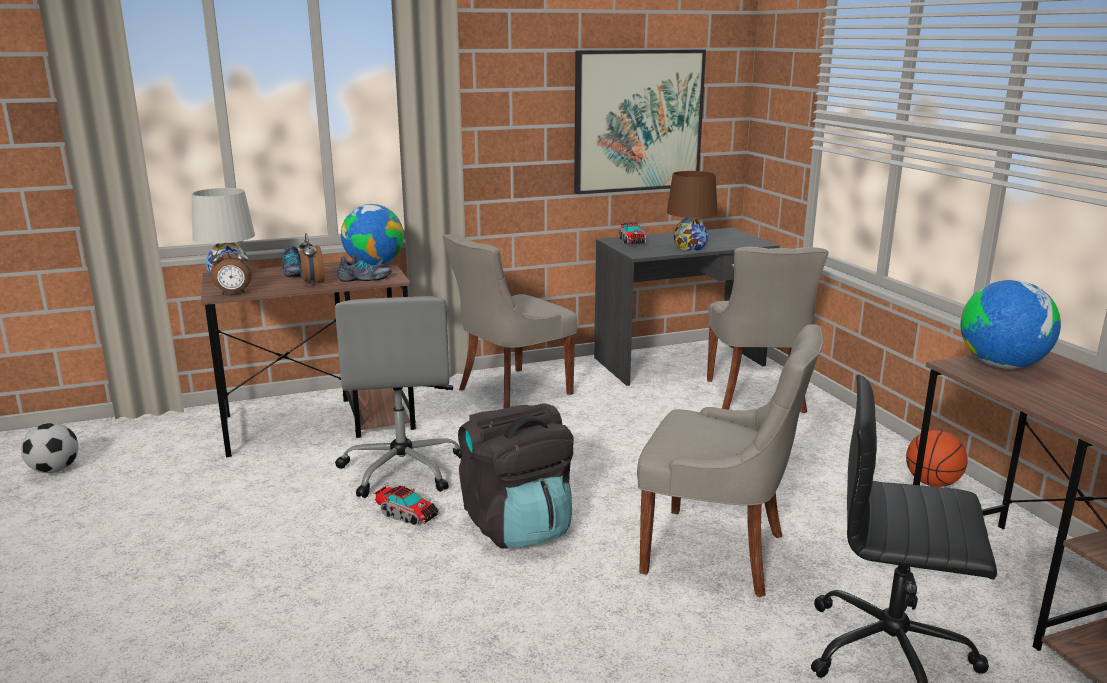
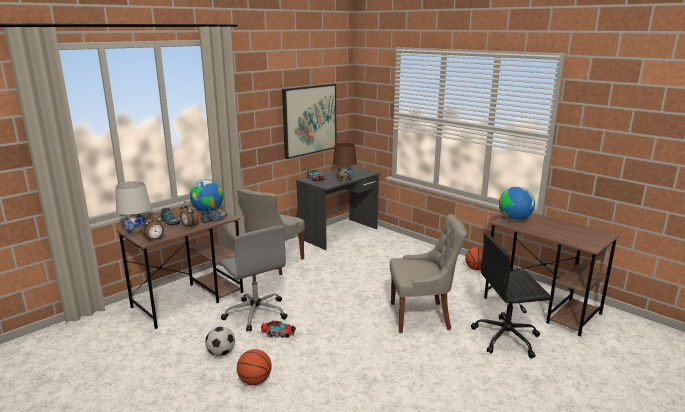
camera: 25 degrees left, 0 degrees up
football [21,423,79,473] -> football moved to [205,326,235,356]
black backpack [458,403,574,549] -> none
grey chair [707,247,829,413] -> none
none -> basketball [237,349,271,385]

